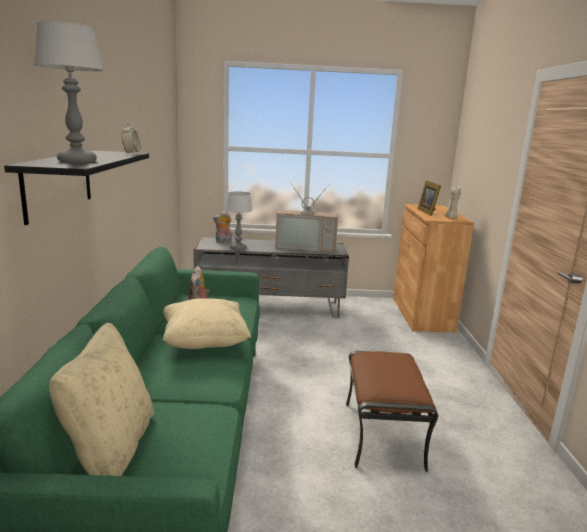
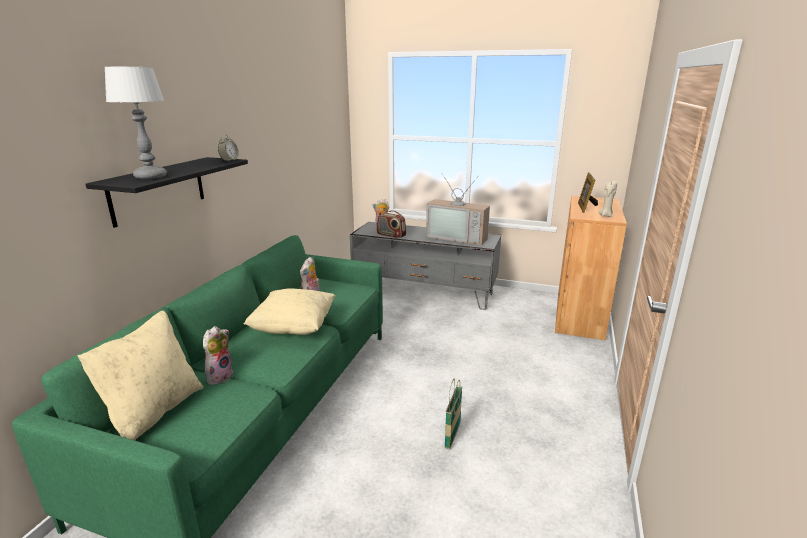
camera: 20 degrees right, 5 degrees up
table lamp [225,191,253,250] -> radio [376,210,406,239]
brown ottoman [346,351,438,472] -> basket [444,379,462,450]
none -> plush toy [203,326,234,385]

